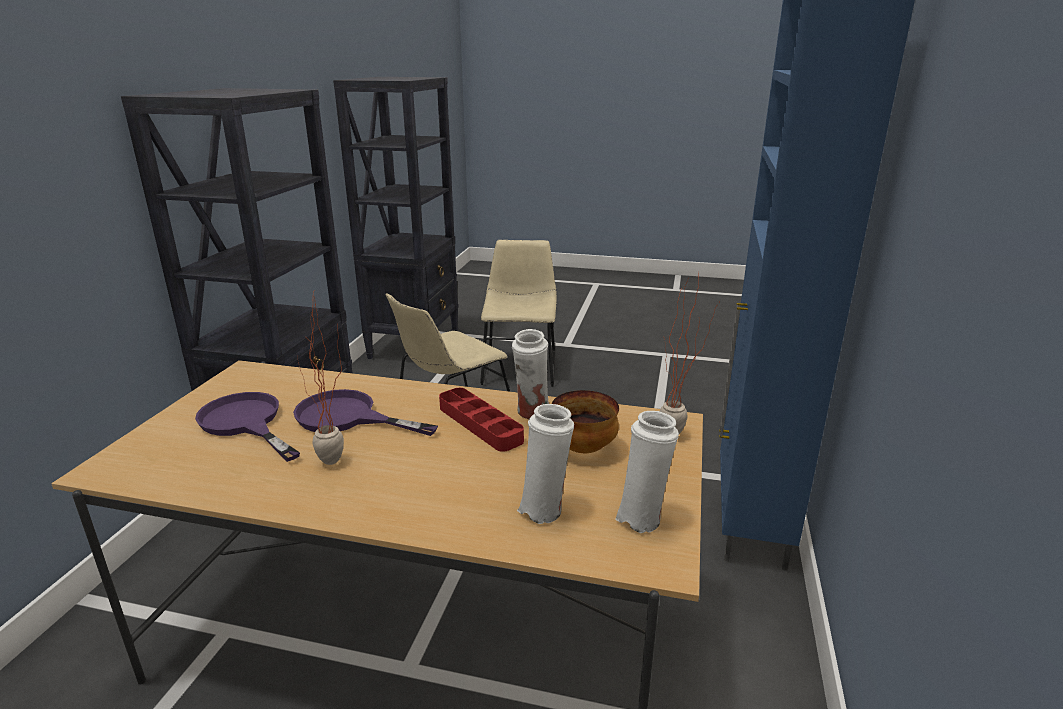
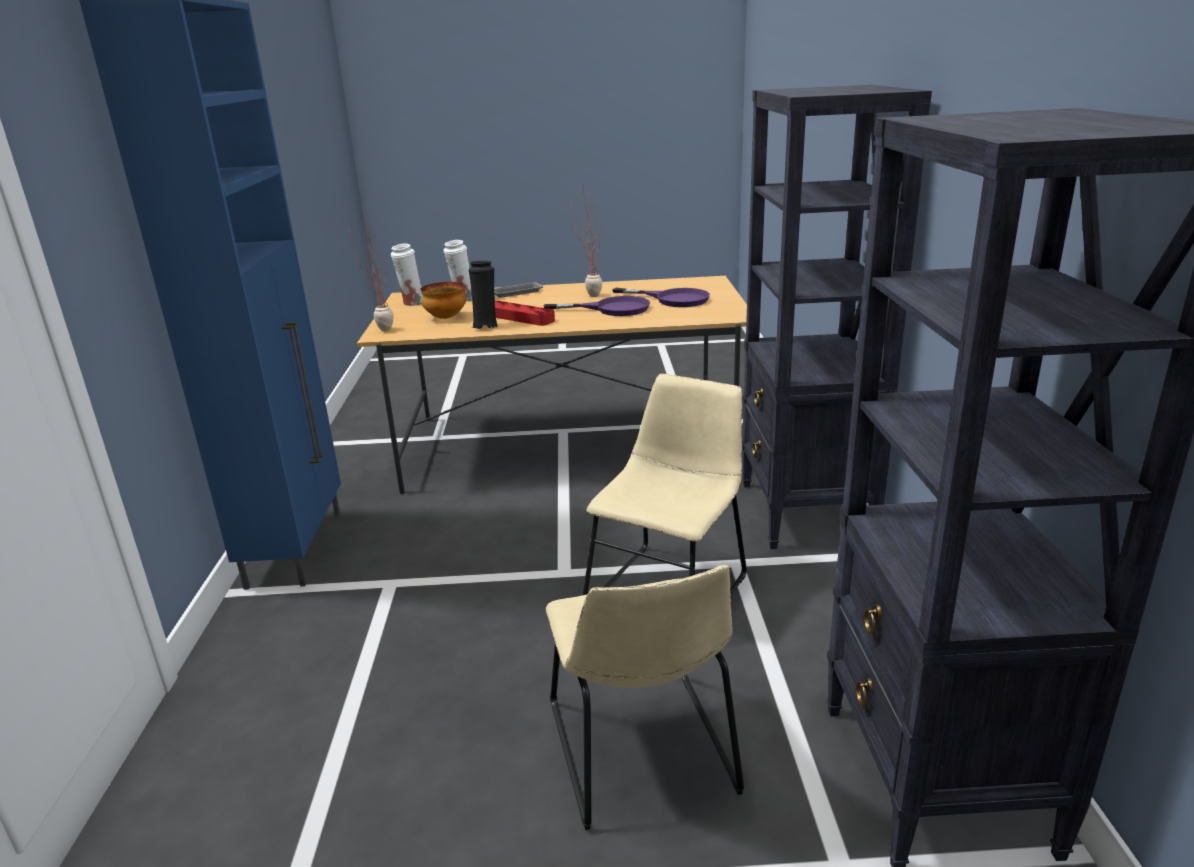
camera: 165 degrees right, 0 degrees up
white vase [512,329,549,419] -> black vase [469,261,498,329]
none -> grey tray [494,282,543,298]

